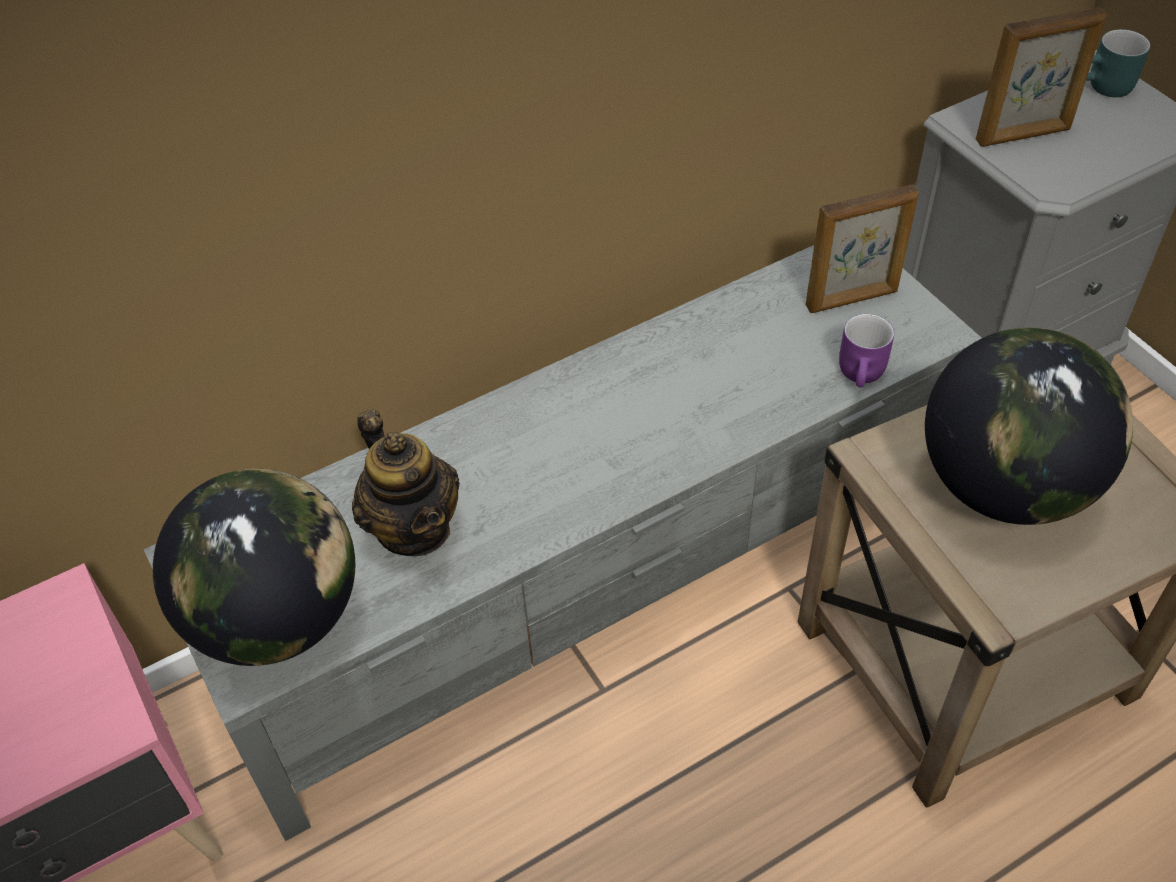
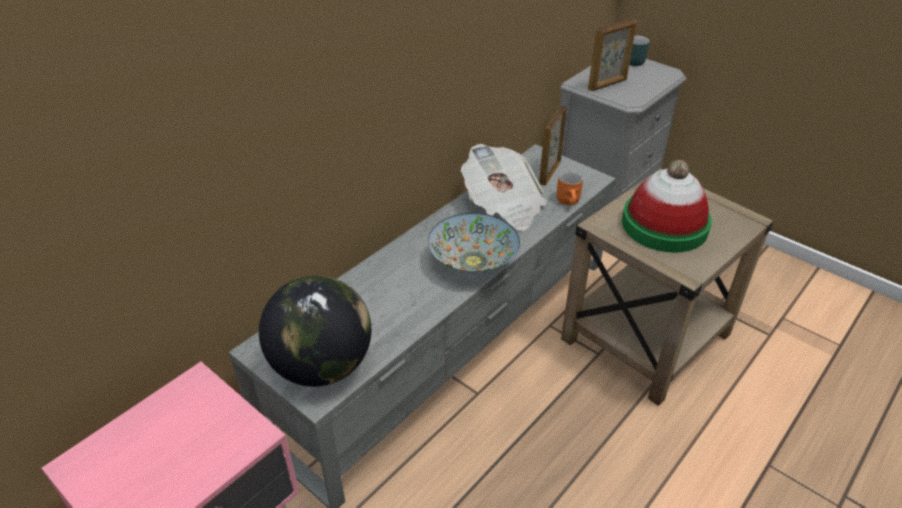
camera: 20 degrees left, 10 degrees down
teapot [352,409,460,556] -> none
picture frame [806,185,919,313] -> picture frame turned 150 degrees clockwise [539,106,567,186]
purple mug [839,314,894,387] -> orange mug [557,171,583,205]
globe [925,328,1133,525] -> hat [622,160,712,253]
none -> bowl [428,213,520,275]
none -> newspaper [461,144,547,231]

